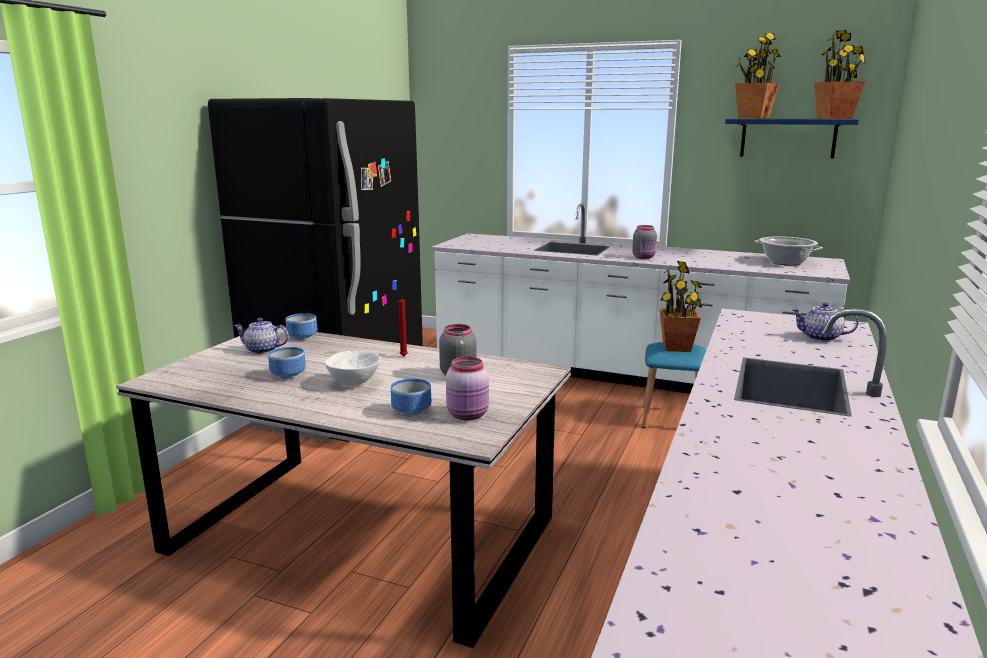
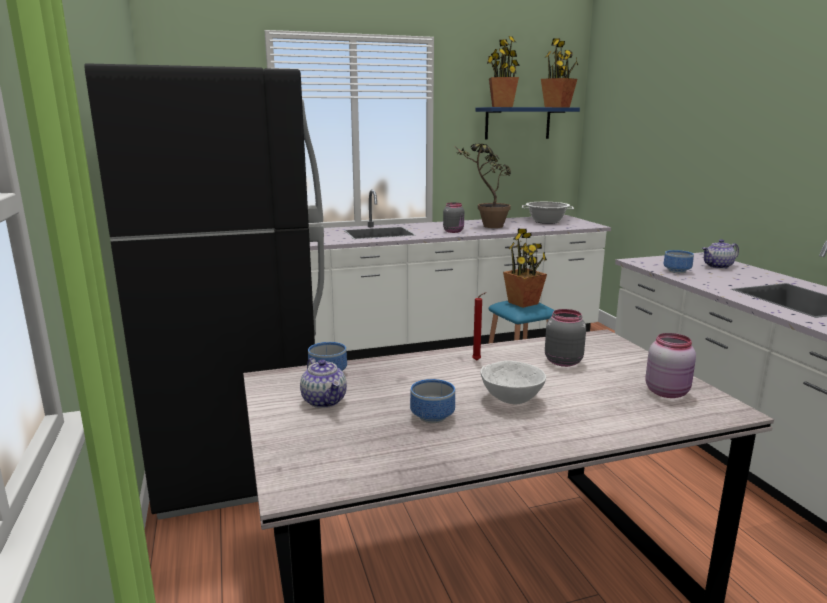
camera: 40 degrees left, 0 degrees up
teapot [234,318,289,354] -> teapot turned 90 degrees counterclockwise [300,358,347,408]
bowl [391,378,432,416] -> bowl moved to [663,250,694,273]
none -> potted plant [453,144,511,228]

